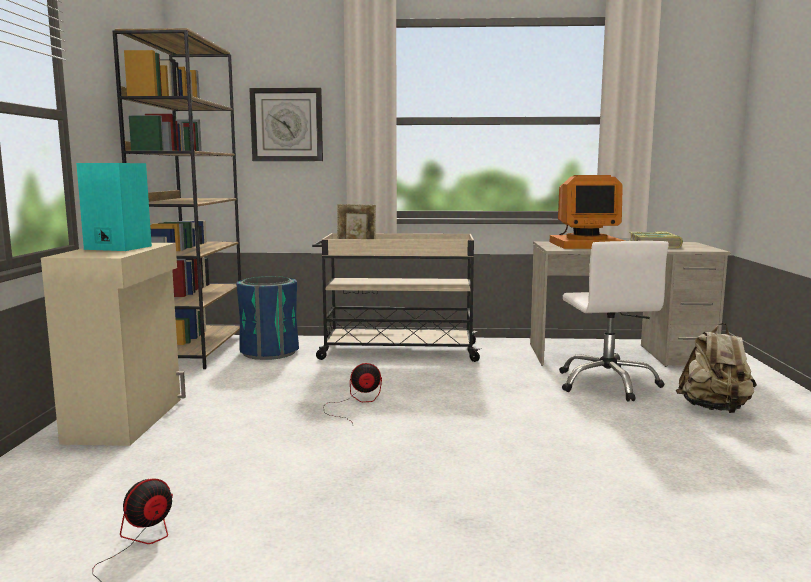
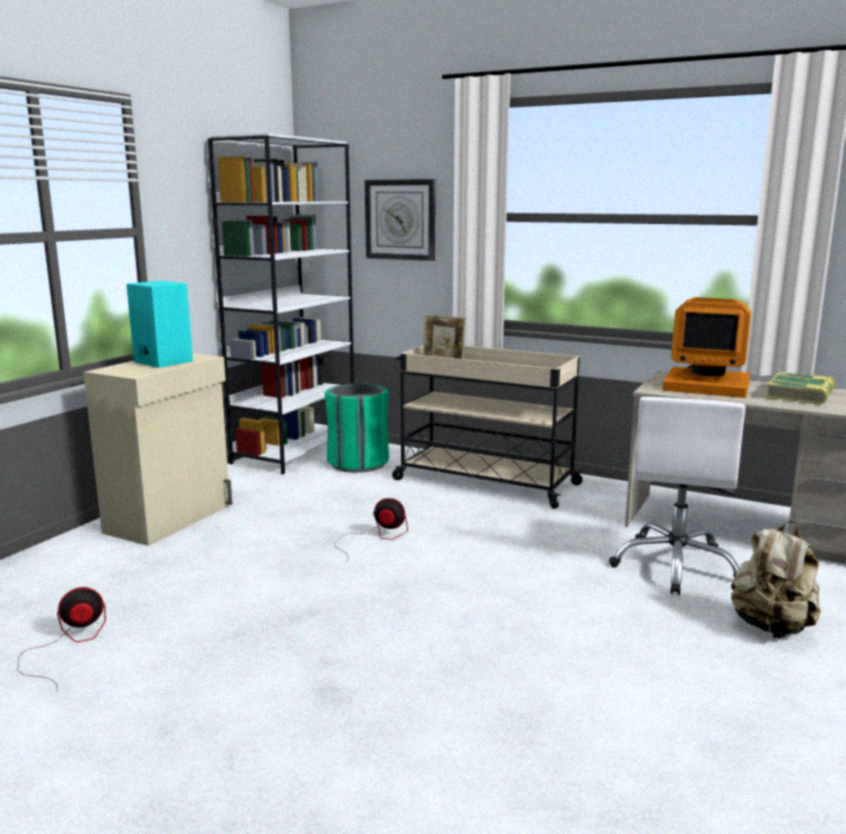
camera: 25 degrees right, 5 degrees up
brown bookcase [112,28,241,369] -> white bookcase [208,133,354,474]
blue trash can [236,276,299,360] -> green trash can [325,383,389,473]

